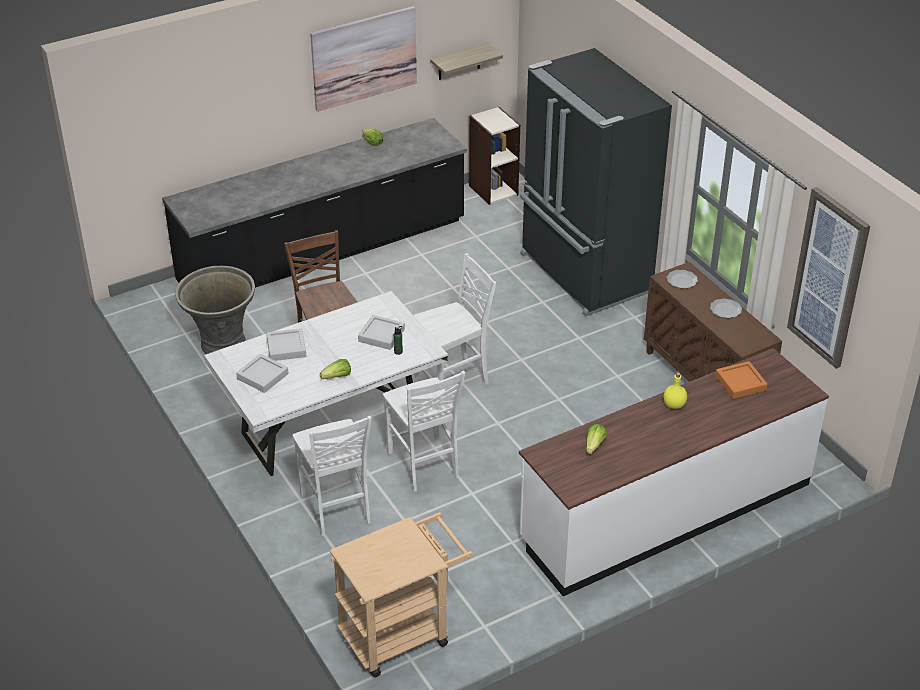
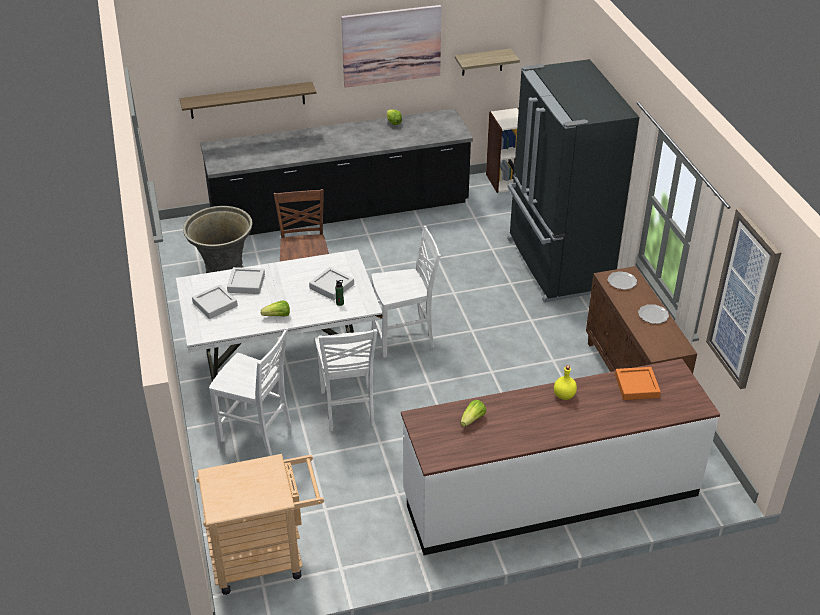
camera: 15 degrees right, 0 degrees up
white chair [293,416,372,536] -> white chair turned 60 degrees counterclockwise [209,327,292,456]
none -> shelf [180,82,316,119]

